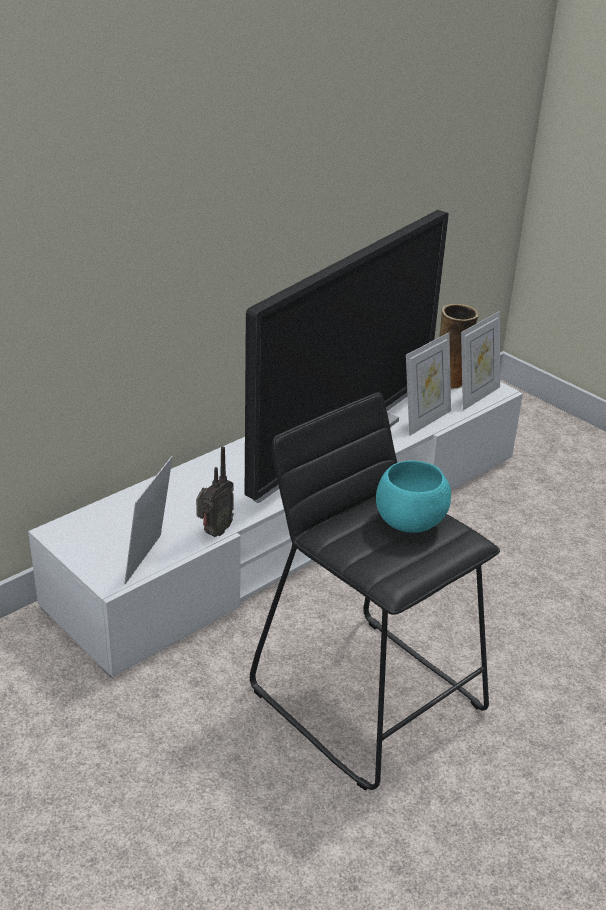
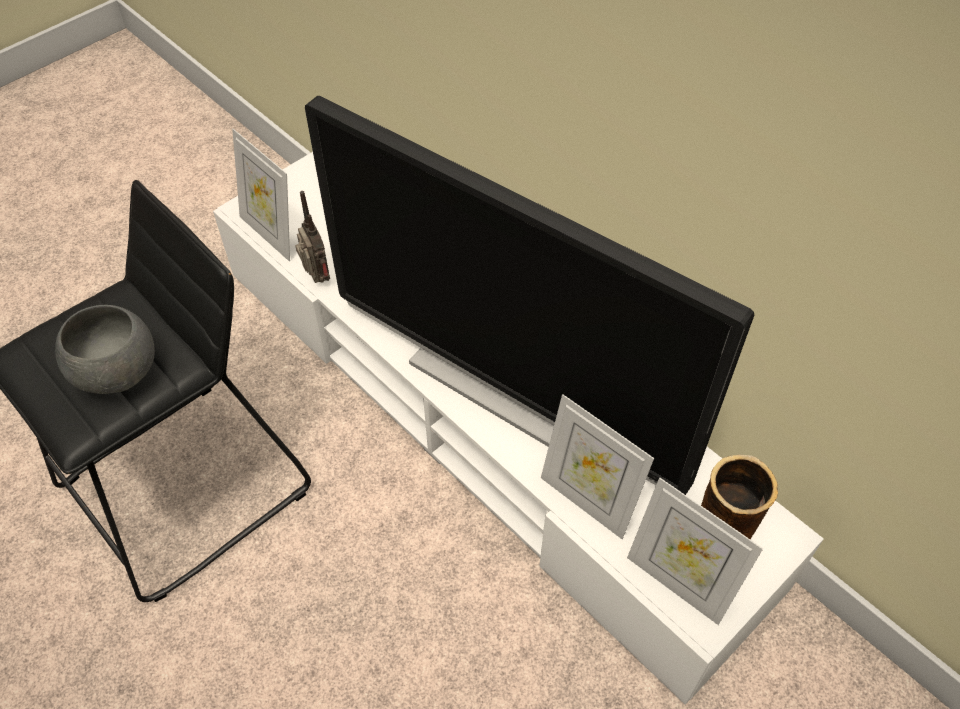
camera: 90 degrees right, 20 degrees up
picture frame [124,456,173,584] -> picture frame turned 150 degrees counterclockwise [232,129,290,261]
radio [196,446,234,537] -> radio turned 150 degrees counterclockwise [295,191,330,283]
turquoise bowl [376,461,451,533] -> grey bowl [55,305,155,394]

